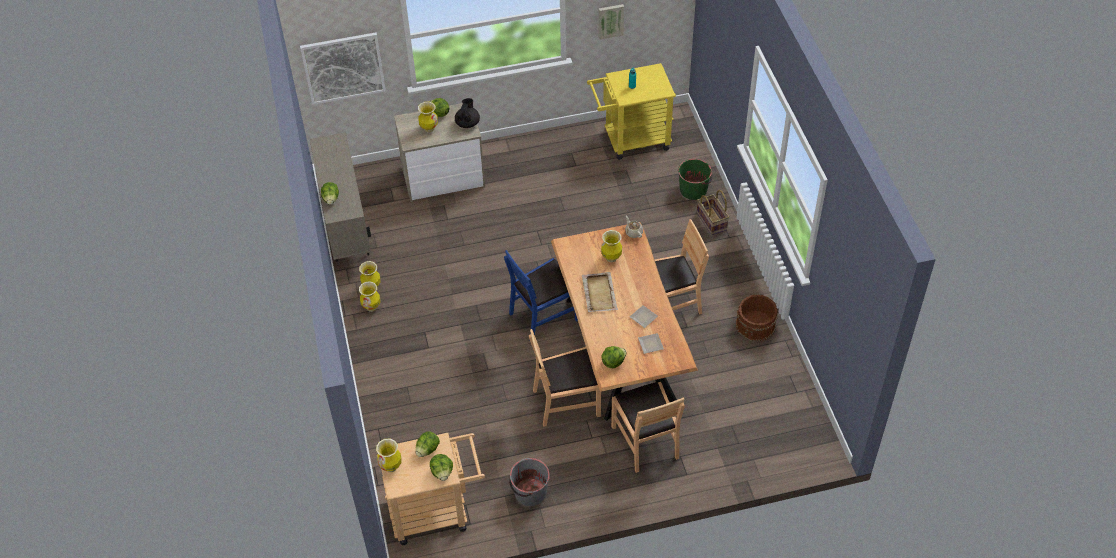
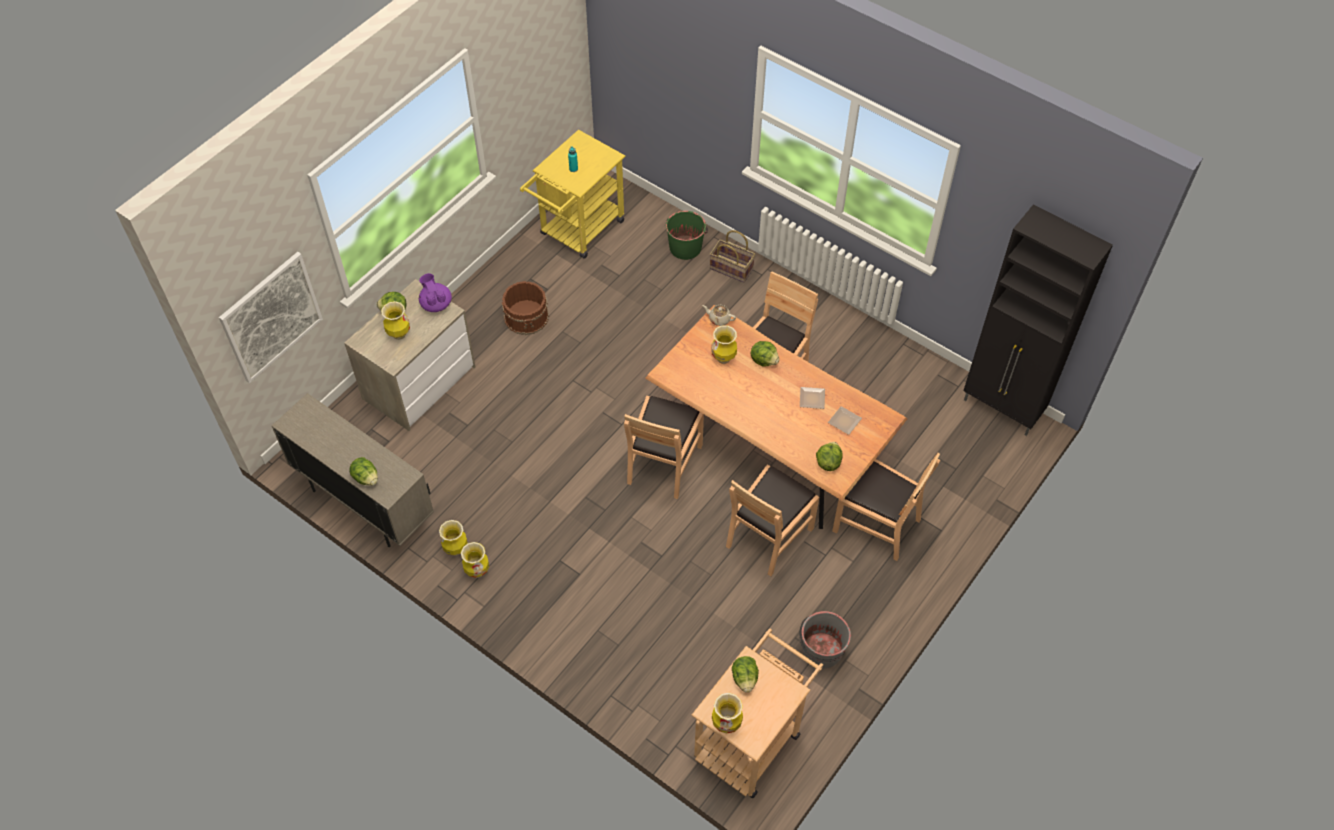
camera: 40 degrees left, 5 degrees up
lettuce [430,454,453,481] -> lettuce moved to [750,341,779,367]
black teapot [455,98,480,128] -> purple teapot [419,273,452,312]
blue chair [504,250,578,335] -> brown chair [624,396,704,499]
beige tray [582,272,618,312] -> none
picture [599,4,624,40] -> none
brown bucket [736,294,778,342] -> brown bucket moved to [502,281,549,335]
none -> black cabinet [963,205,1113,436]

